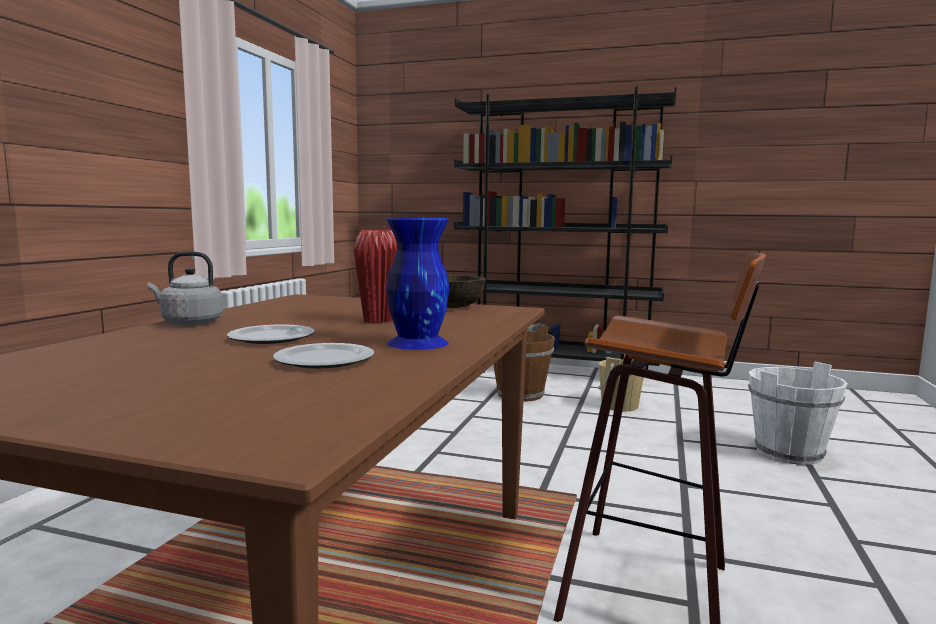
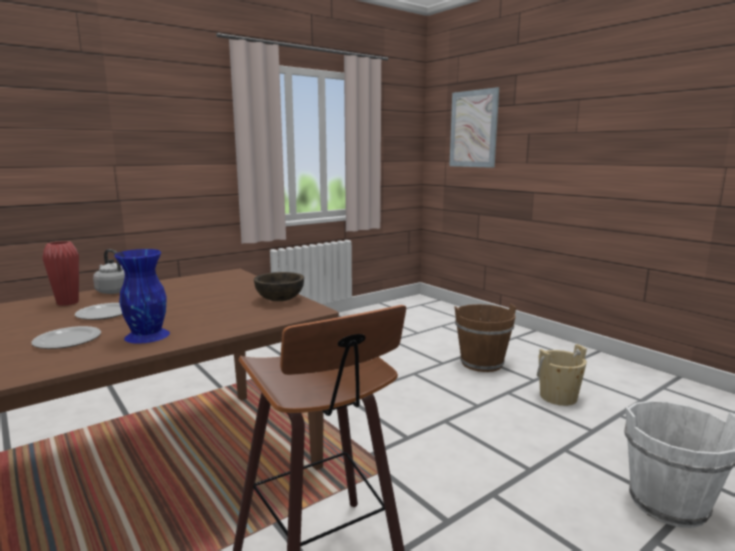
camera: 35 degrees right, 5 degrees up
red vase [354,230,397,323] -> red vase moved to [42,241,79,306]
black bookcase [454,86,677,373] -> none
none -> picture [449,87,499,168]

